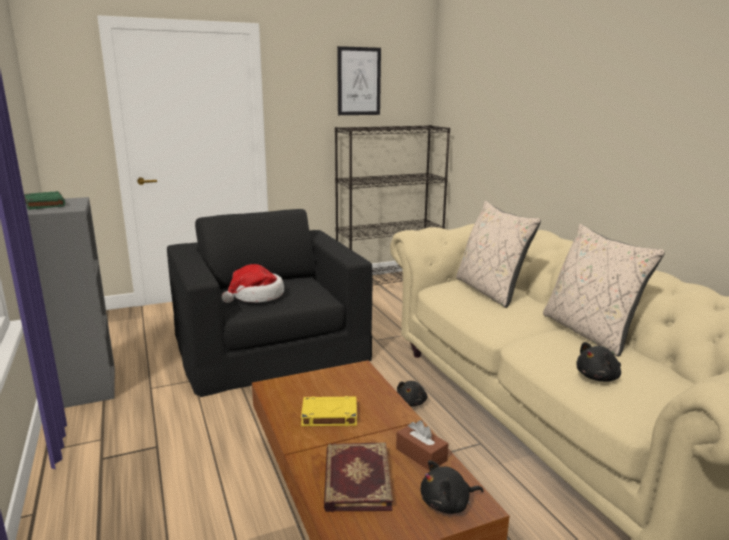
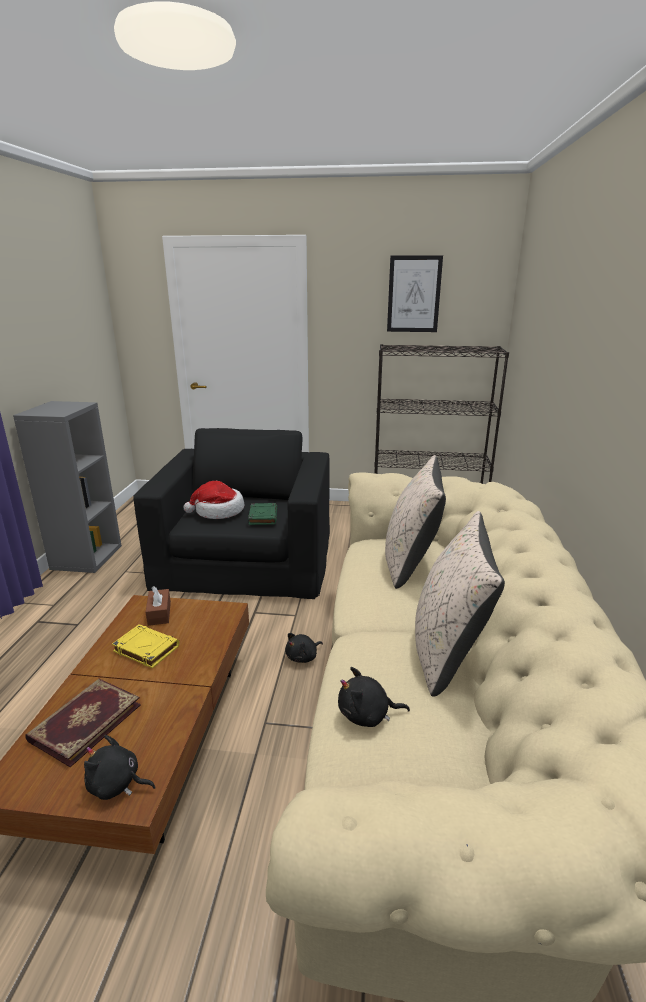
camera: 30 degrees right, 5 degrees up
green book [24,191,65,210] -> green book moved to [248,503,277,525]
brown tissue box [396,420,448,471] -> brown tissue box moved to [146,586,171,626]

